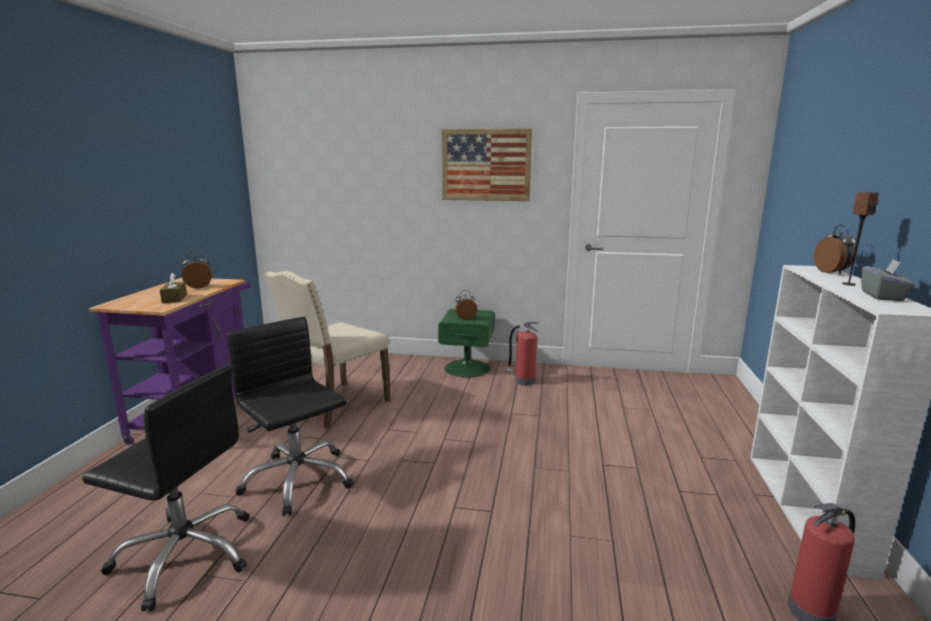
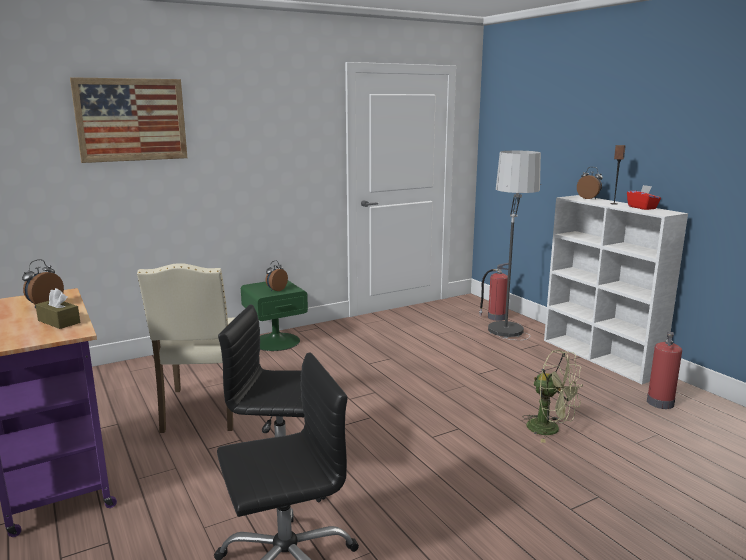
camera: 40 degrees left, 0 degrees up
picture [442,128,532,201] -> picture moved to [70,77,187,163]
fire extinguisher [507,322,540,386] -> fire extinguisher moved to [479,263,512,321]
grey tissue box [861,259,914,301] -> red tissue box [627,185,661,210]
none -> floor lamp [488,151,541,340]
none -> green fan [523,349,583,443]

